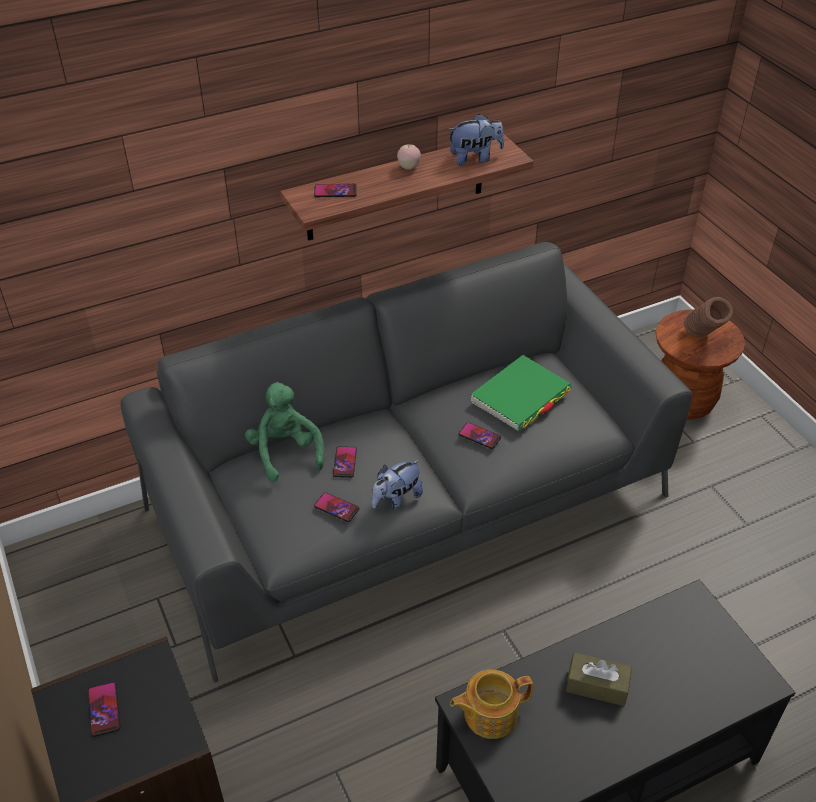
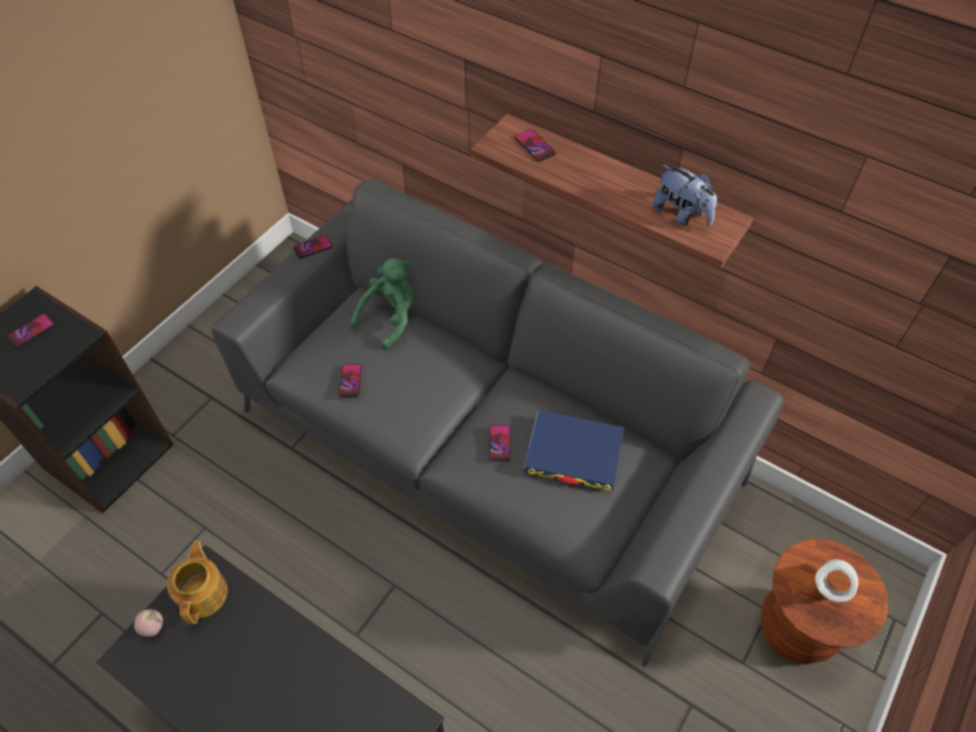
camera: 60 degrees right, 10 degrees up
phone [333,446,357,478] -> phone moved to [293,235,333,259]
plush toy [372,460,423,510] -> none
apple [397,145,421,170] -> apple moved to [134,609,163,637]
teapot [450,670,533,739] -> teapot turned 45 degrees clockwise [167,540,228,625]
green book [471,355,571,431] -> blue book [524,410,624,490]
brown tissue box [566,652,632,706] -> none
brown vase [684,297,733,337] -> white vase [815,559,859,602]

